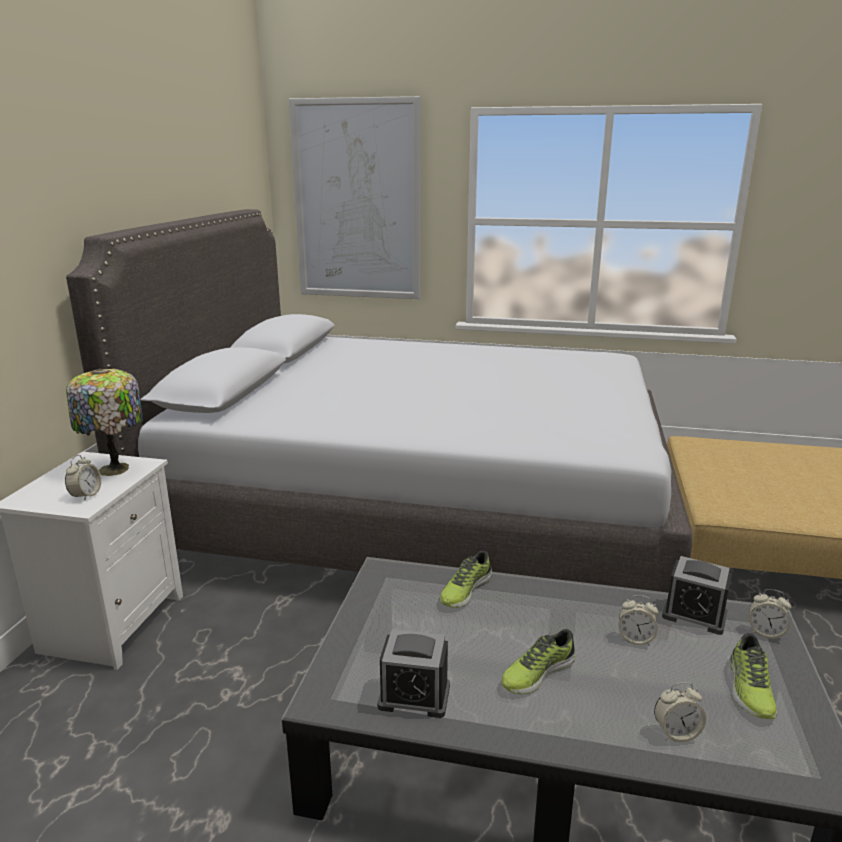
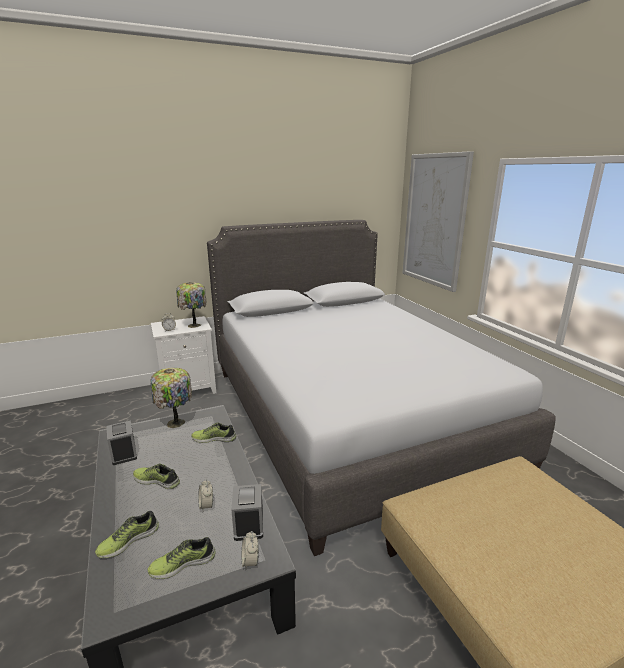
camera: 55 degrees right, 0 degrees up
alarm clock [654,682,706,742] -> shoe [95,511,159,558]
none -> table lamp [150,368,192,428]

